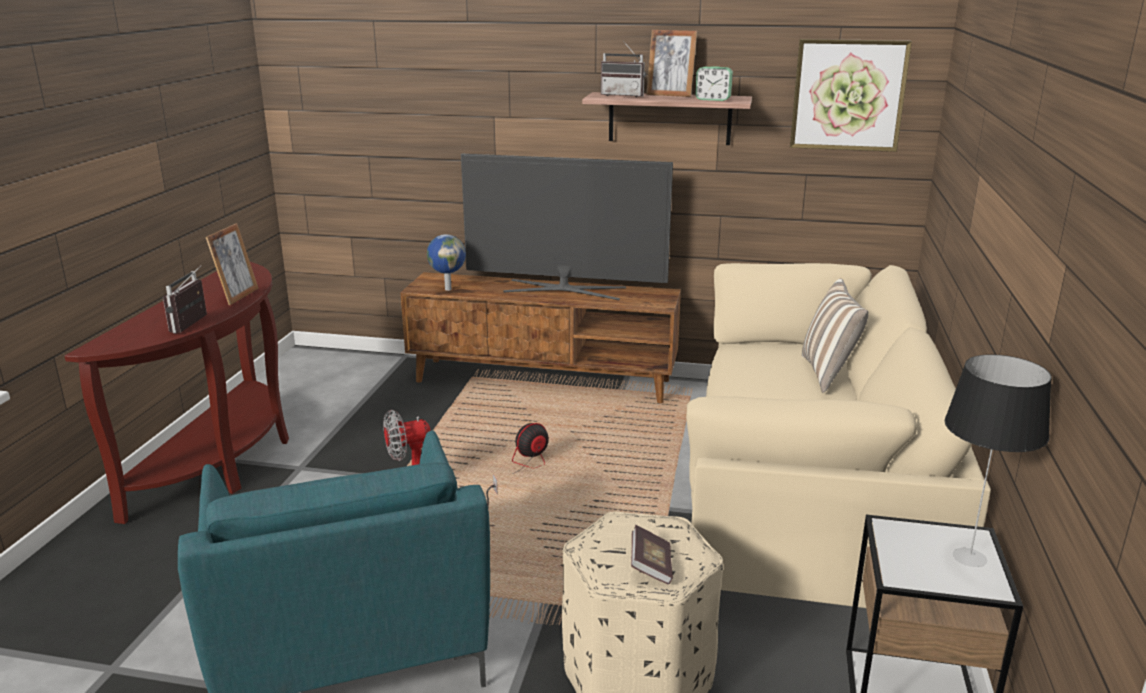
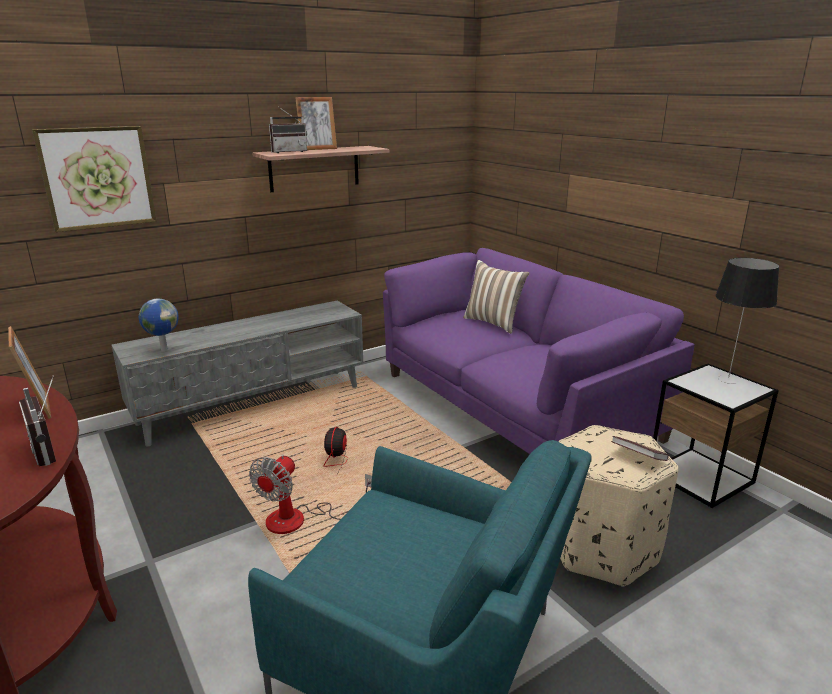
camera: 45 degrees left, 0 degrees up
brown tv stand [401,272,681,403] -> grey tv stand [111,300,363,447]
television [461,154,673,300] -> none
beige sofa [686,263,991,608] -> purple sofa [383,248,695,454]
alarm clock [695,66,733,101] -> none
picture [790,39,912,152] -> picture moved to [32,126,156,232]

